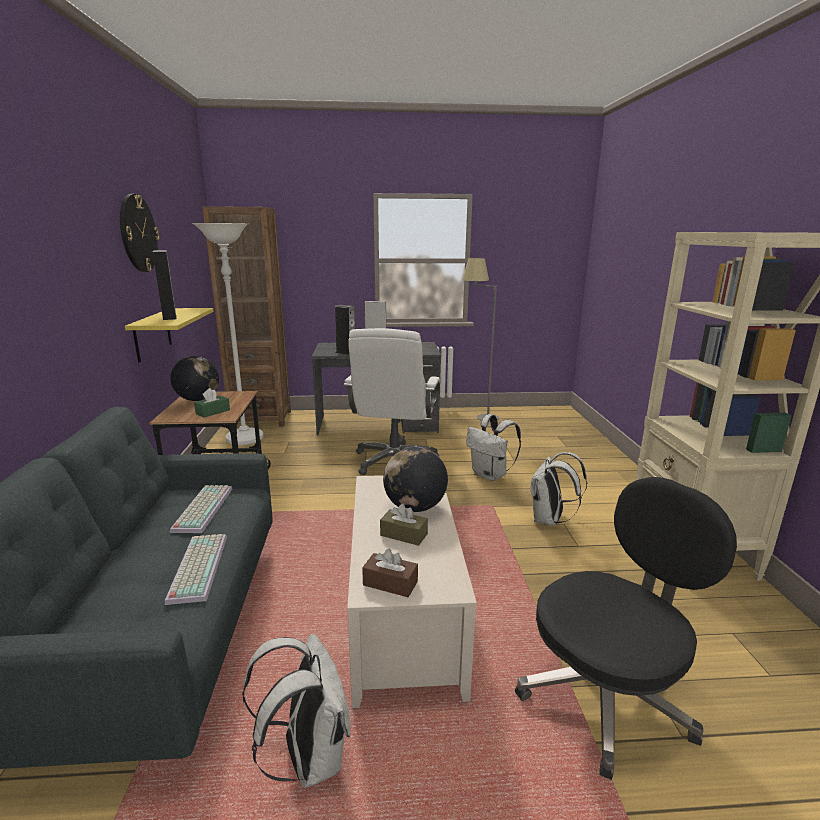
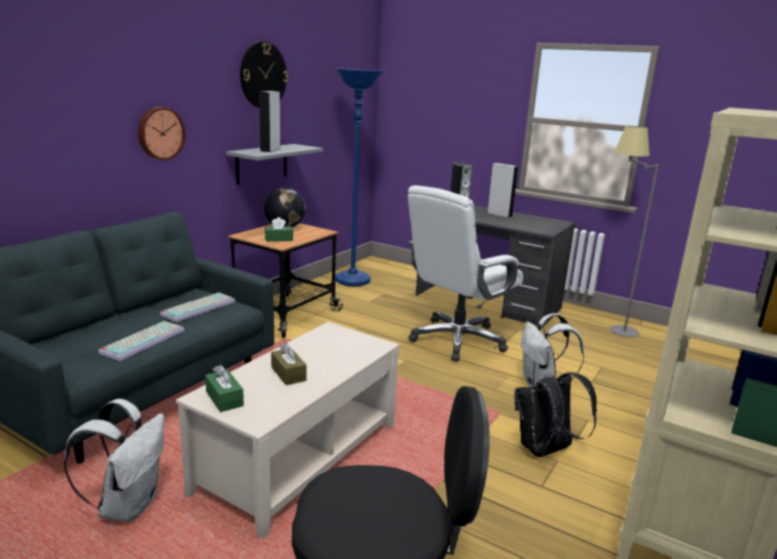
camera: 35 degrees right, 0 degrees up
yellow shelf [125,308,214,362] -> grey shelf [226,144,323,185]
white floor lamp [192,223,263,445] -> blue floor lamp [334,68,385,287]
brown bookcase [203,206,291,427] -> none
brown tissue box [362,549,418,597] -> green tissue box [205,365,244,412]
globe [383,447,448,512] -> none
white backpack [530,452,587,526] -> black backpack [514,372,597,457]
none -> wall clock [138,107,185,160]

